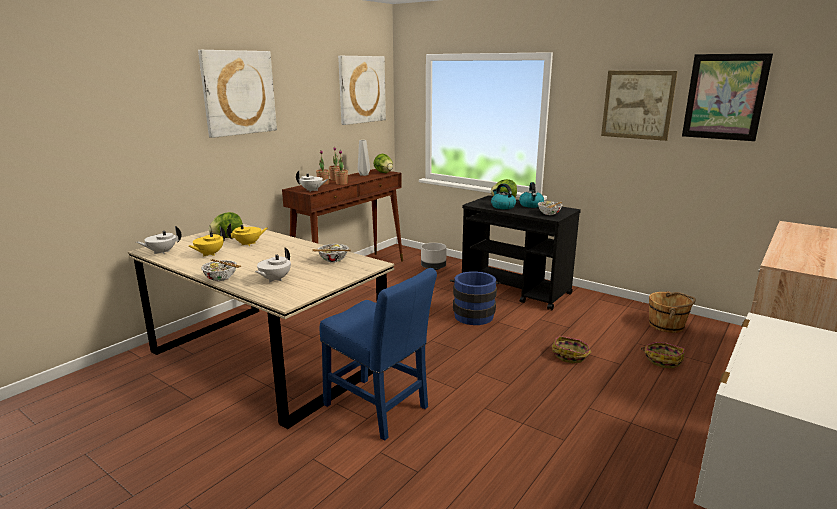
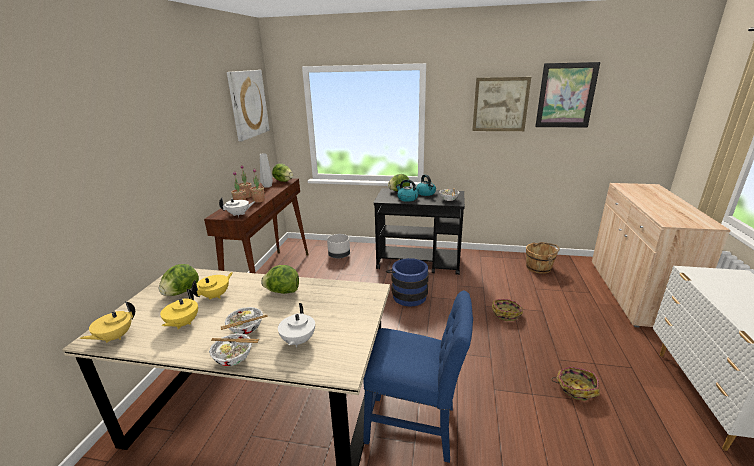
camera: 25 degrees left, 5 degrees up
white teapot [136,226,181,254] -> yellow teapot [80,302,135,343]
picture [198,50,277,138] -> none
bowl [312,244,351,262] -> bowl moved to [221,307,268,334]
basket [641,342,685,368] -> basket moved to [551,367,600,401]
none -> lettuce [261,265,299,294]

